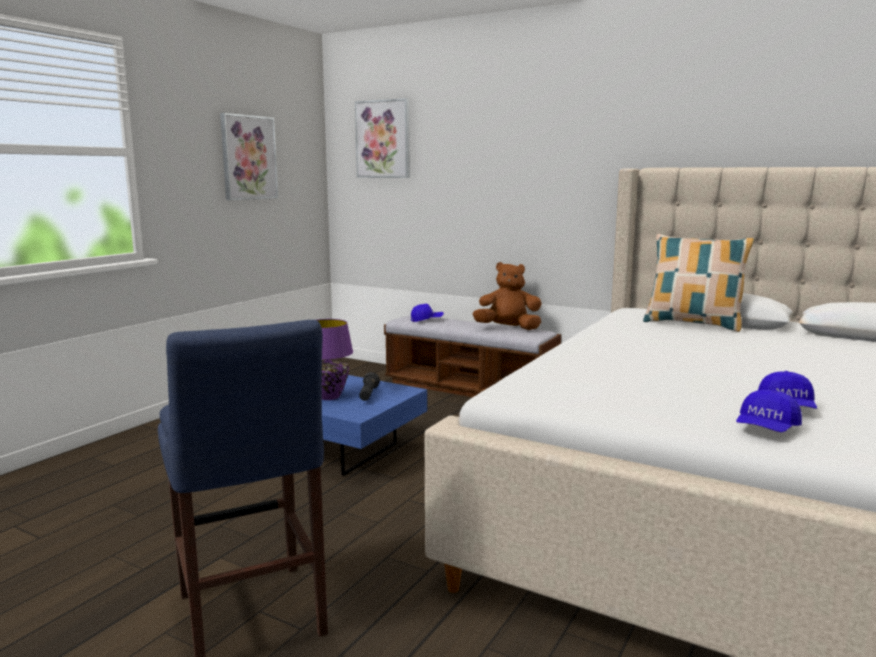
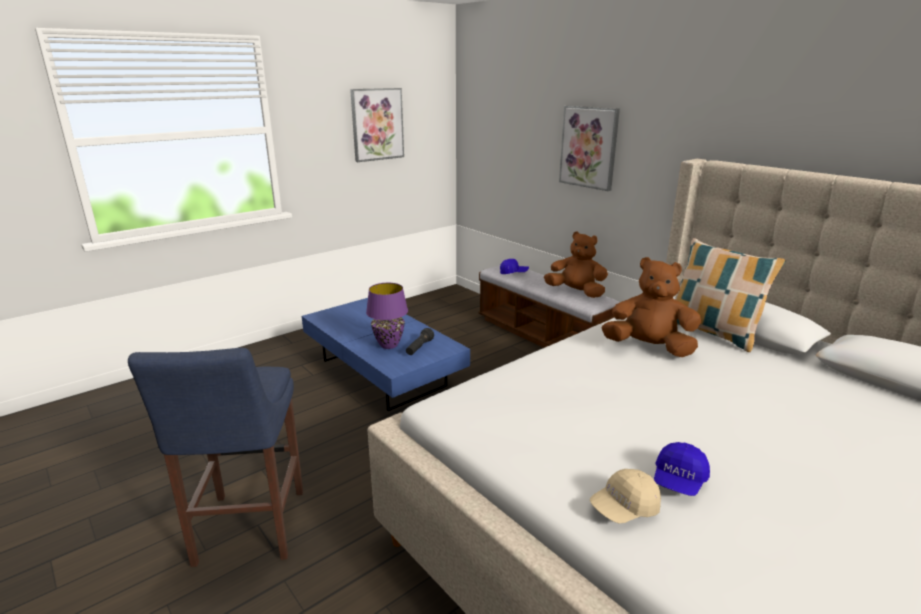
camera: 20 degrees right, 10 degrees up
picture [355,98,410,178] -> picture moved to [559,106,620,191]
blue cap [736,390,802,432] -> beige cap [590,469,661,523]
none -> brown plush toy [602,257,701,357]

